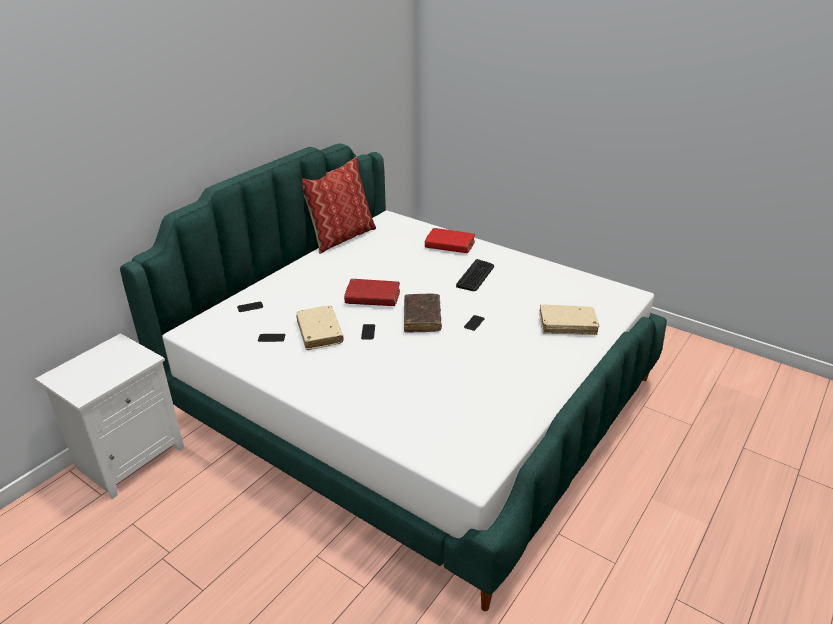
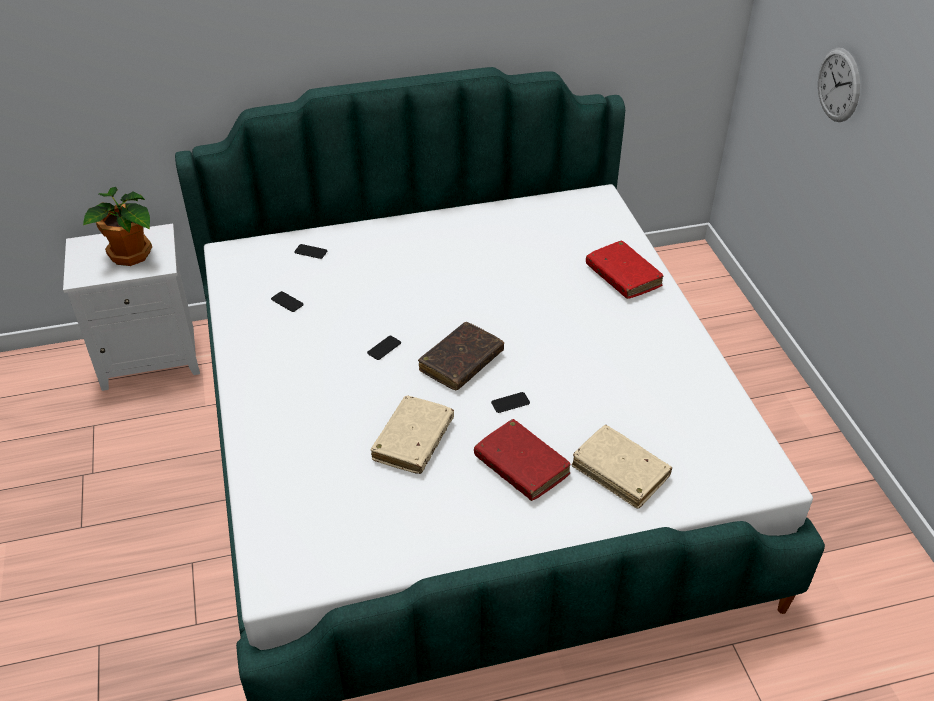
camera: 40 degrees right, 10 degrees up
beige book [296,306,344,350] -> beige book moved to [371,396,454,474]
pillow [302,157,376,254] -> none
red book [344,279,400,306] -> red book moved to [474,419,571,501]
keyboard [456,259,494,291] -> none
none -> potted plant [83,187,152,266]
none -> wall clock [818,48,860,122]

